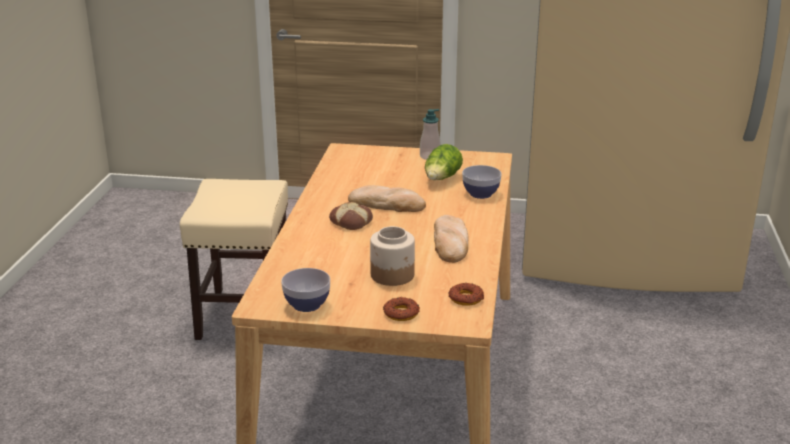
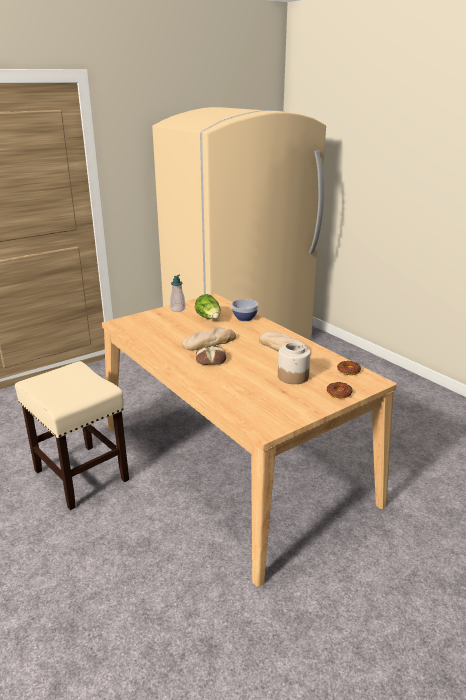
camera: 45 degrees left, 0 degrees up
bowl [281,268,330,312] -> none

